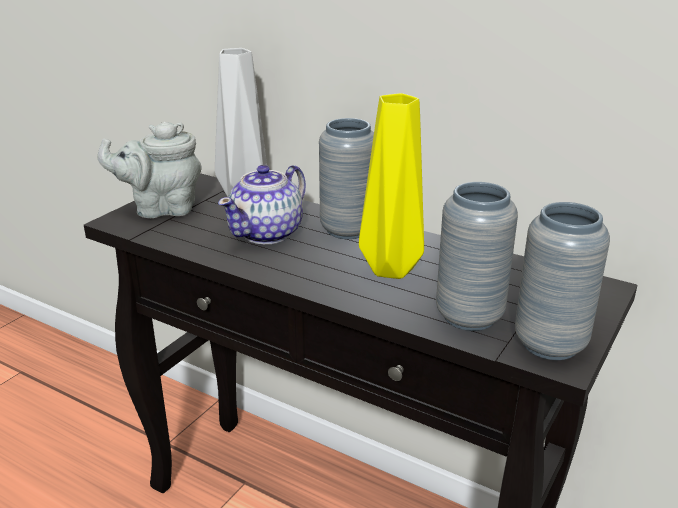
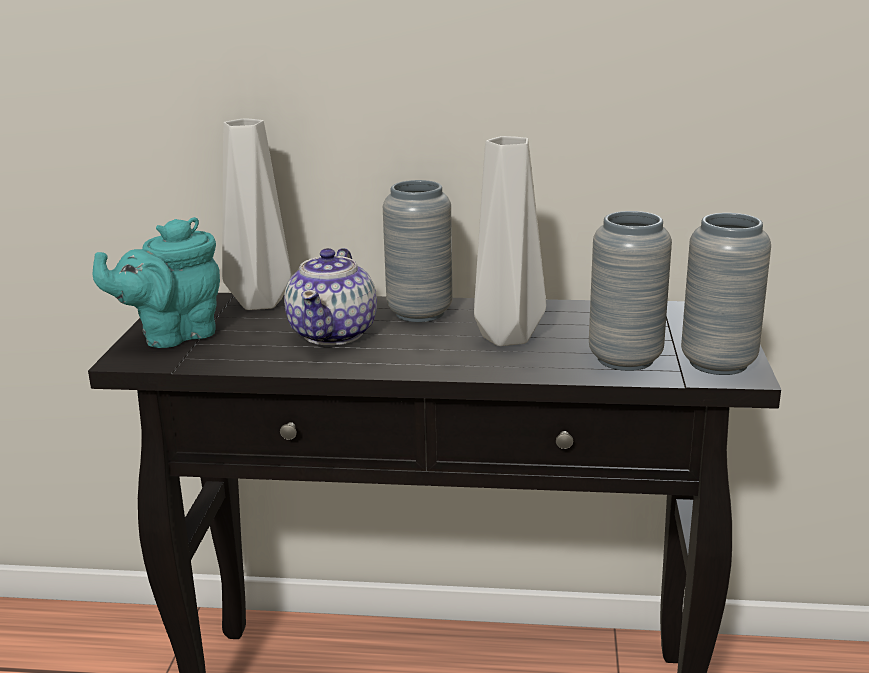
camera: 25 degrees left, 5 degrees down
grey teapot [97,122,202,218] -> turquoise teapot [92,217,220,348]
yellow vase [359,93,424,279] -> grey vase [474,136,546,346]

